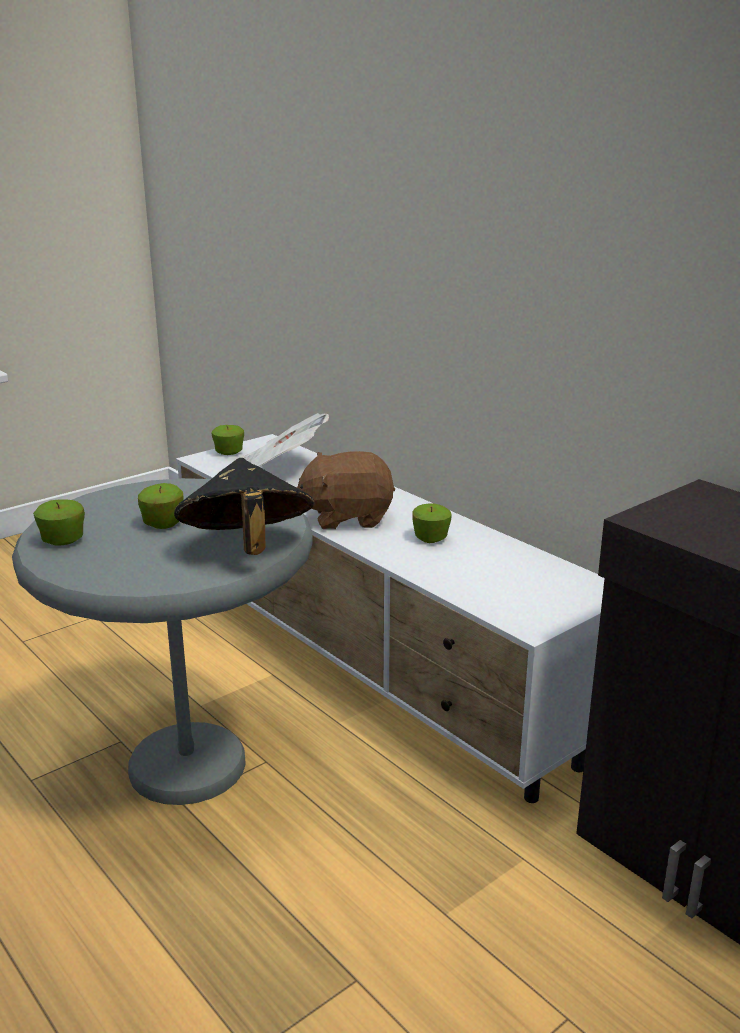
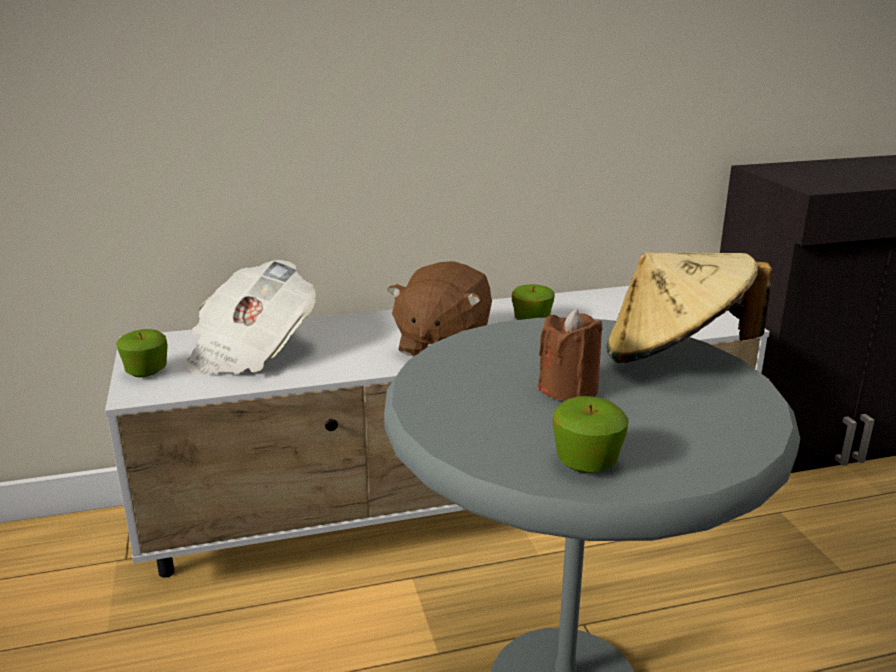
camera: 65 degrees left, 0 degrees up
apple [138,483,183,529] -> brown candle [538,309,603,401]
black hat [174,458,315,555] -> beige hat [606,252,773,363]

